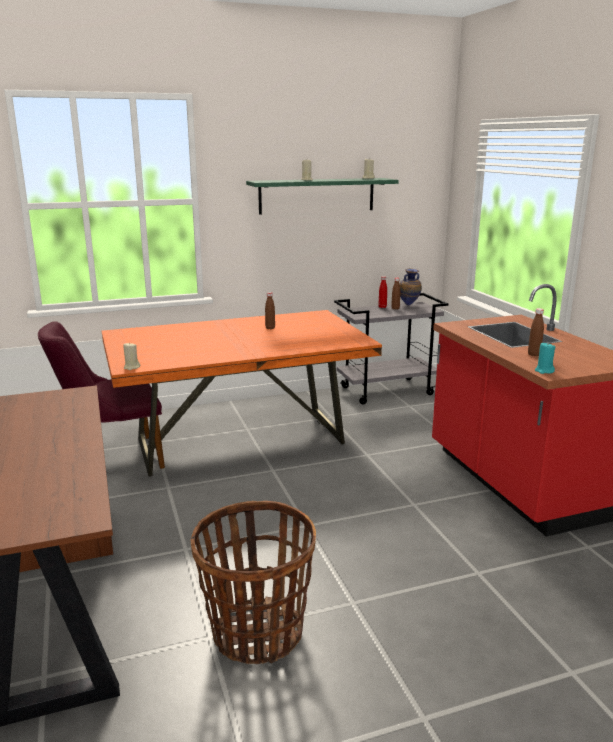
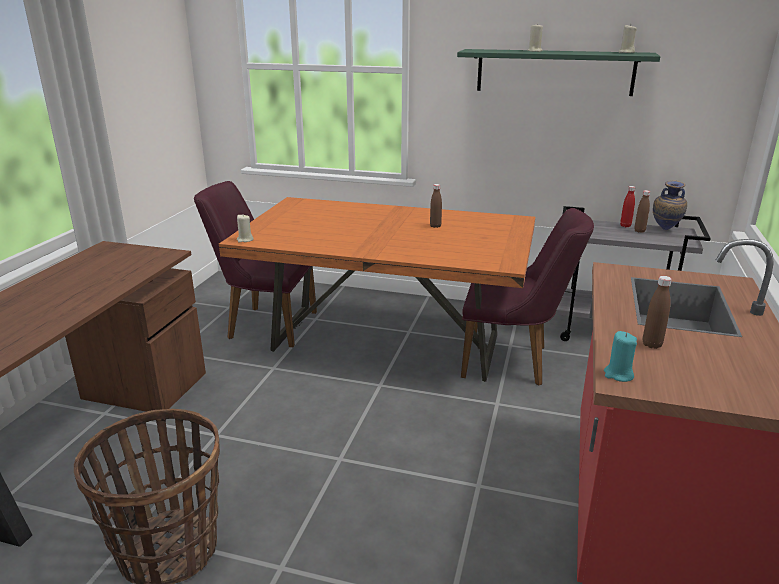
camera: 35 degrees right, 5 degrees up
none -> purple chair [461,208,594,386]

